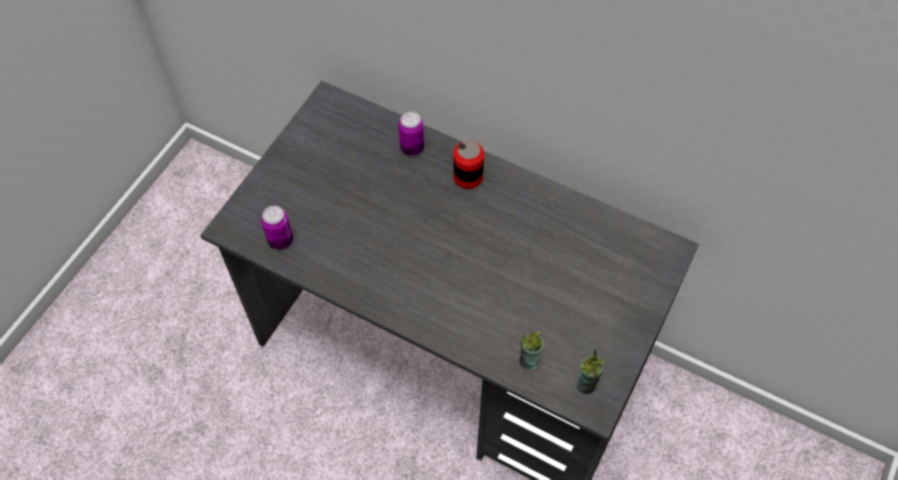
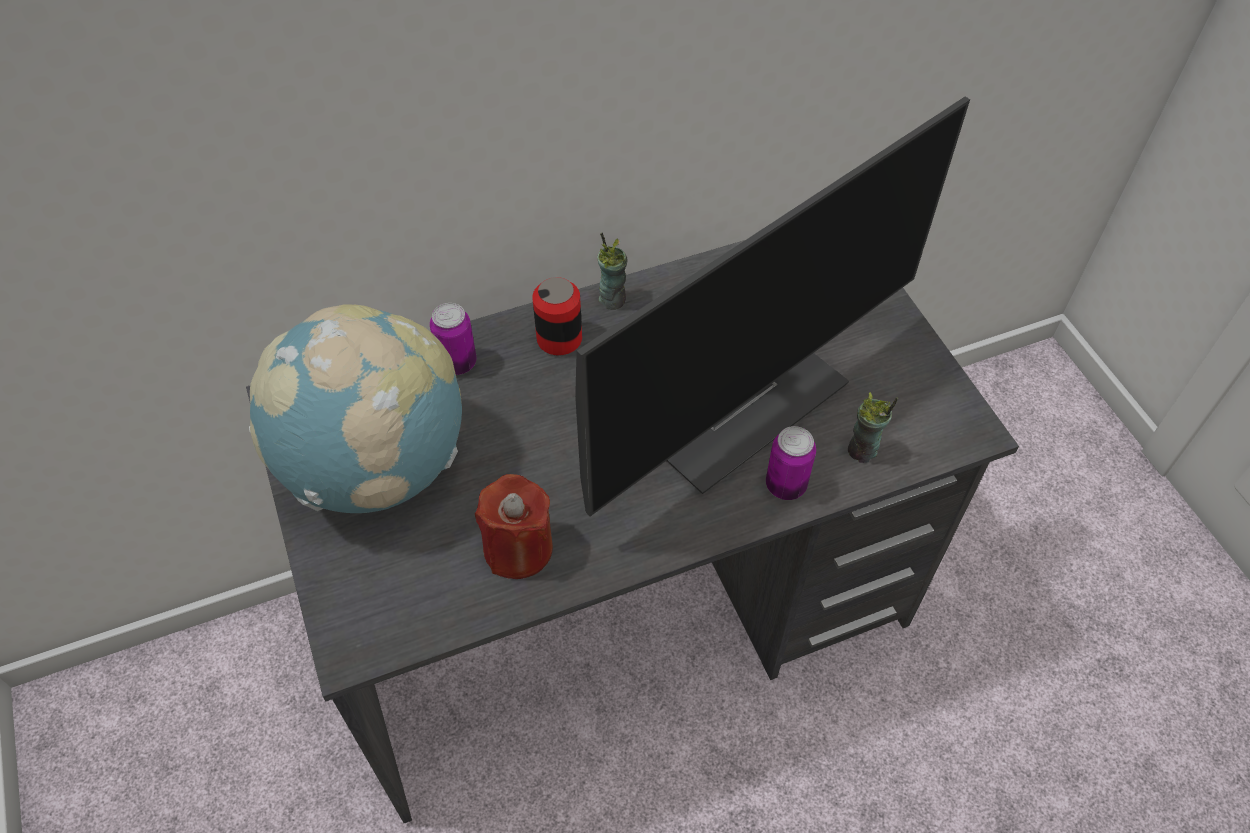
camera: 50 degrees left, 5 degrees down
can [261,206,293,250] -> can moved to [766,426,816,500]
cup [577,349,604,394] -> cup moved to [597,232,627,310]
none -> globe [249,304,462,513]
none -> red candle [475,474,553,579]
none -> monitor [575,97,970,517]

